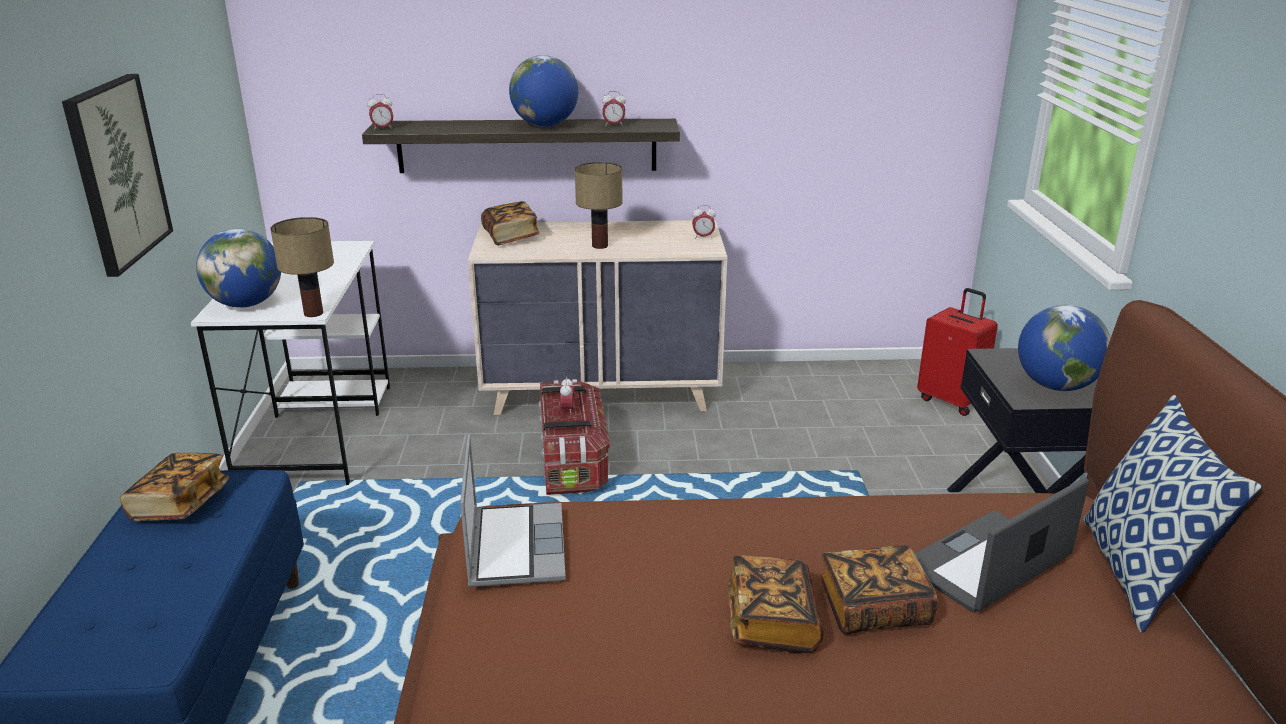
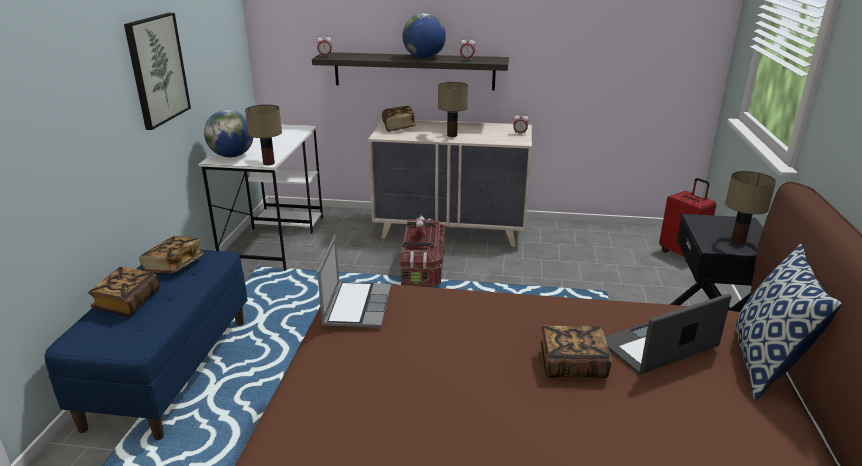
camera: 10 degrees right, 0 degrees up
book [728,555,823,653] -> book moved to [88,267,160,317]
globe [1018,305,1111,391] -> table lamp [725,171,776,244]

